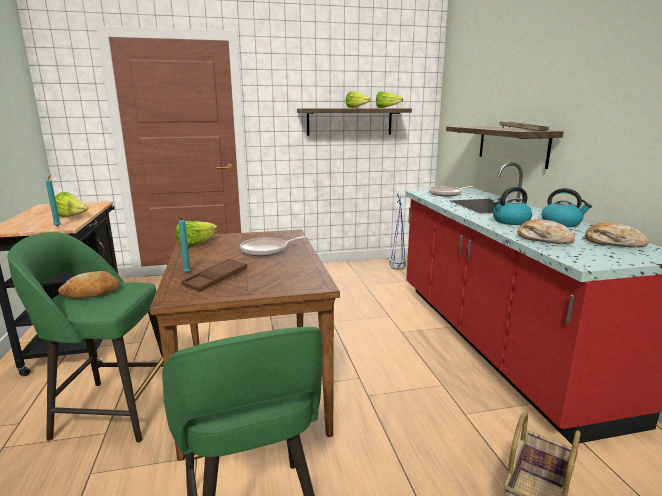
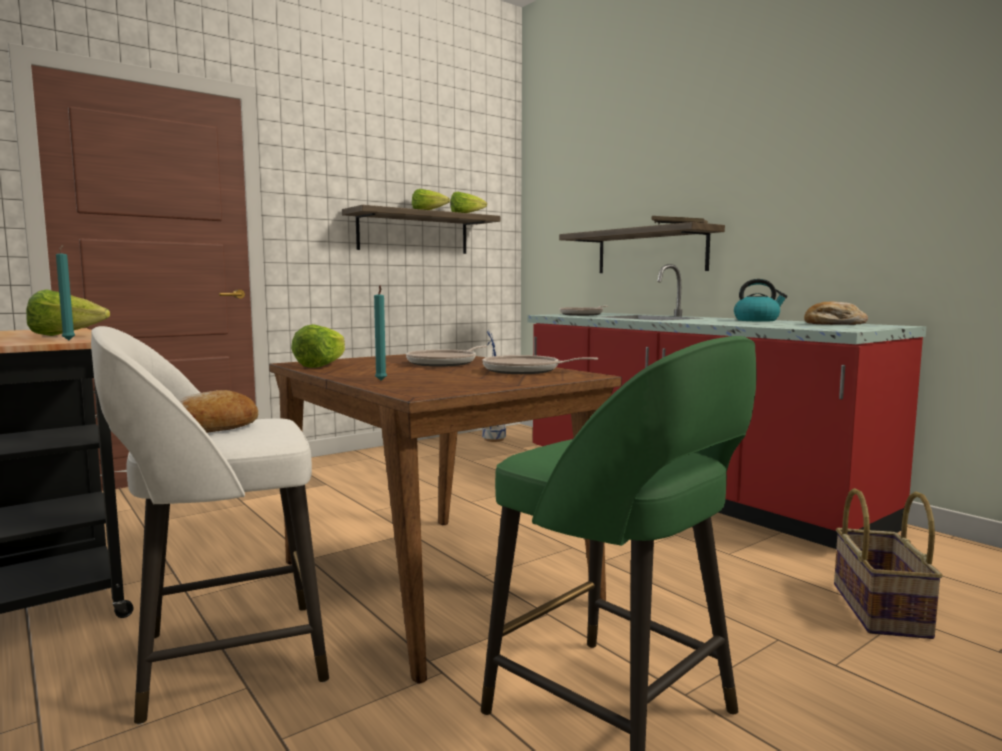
camera: 25 degrees left, 10 degrees down
green stool [7,232,164,442] -> white stool [91,326,329,725]
brown tray [181,258,247,292] -> none
kettle [493,187,532,225] -> none
bread [518,219,575,244] -> none
none -> frying pan [483,355,598,374]

